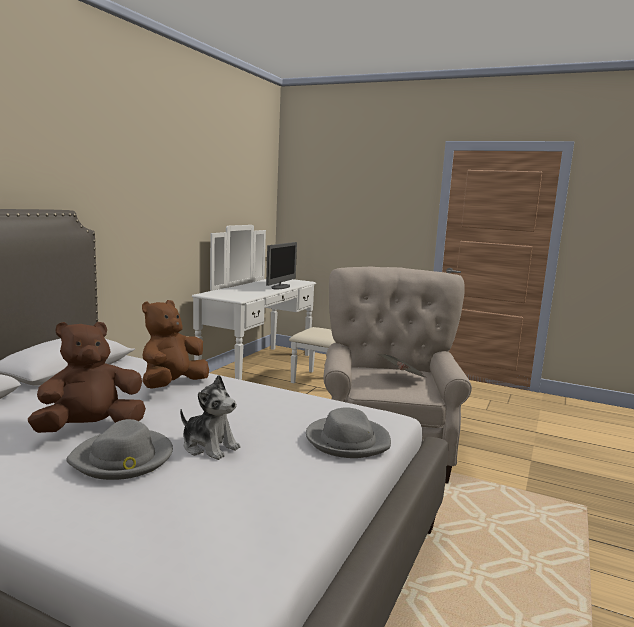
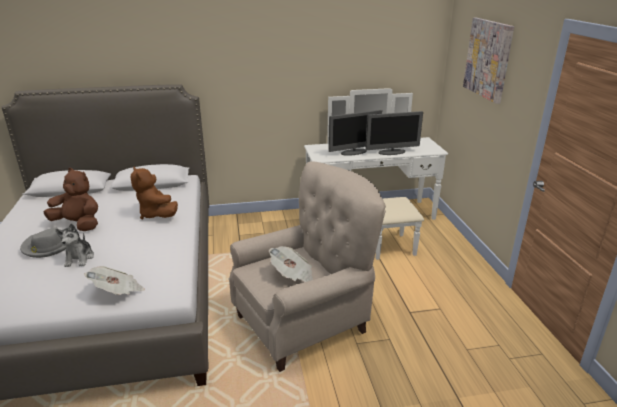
camera: 55 degrees right, 15 degrees up
brown plush toy [142,300,209,389] -> brown plush toy turned 120 degrees counterclockwise [131,166,178,219]
grey hat [306,407,391,458] -> newspaper [84,266,145,295]
none -> monitor [328,110,382,156]
none -> picture [463,18,514,104]

